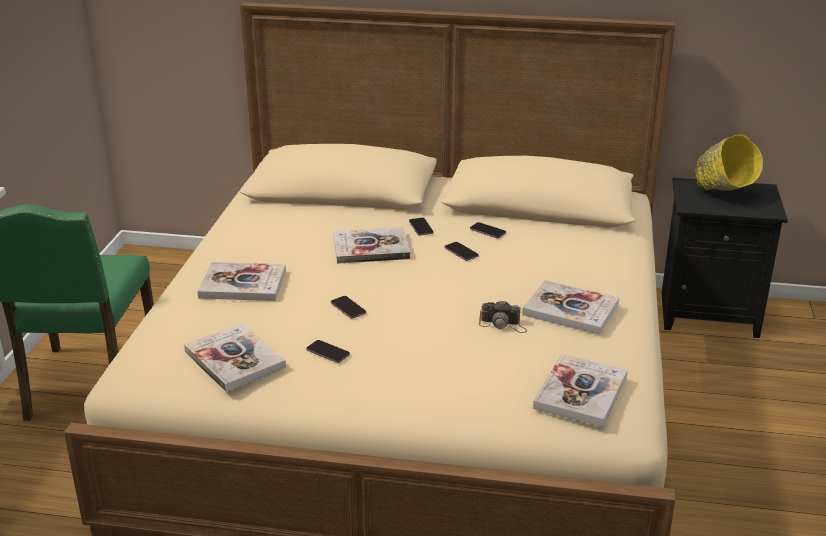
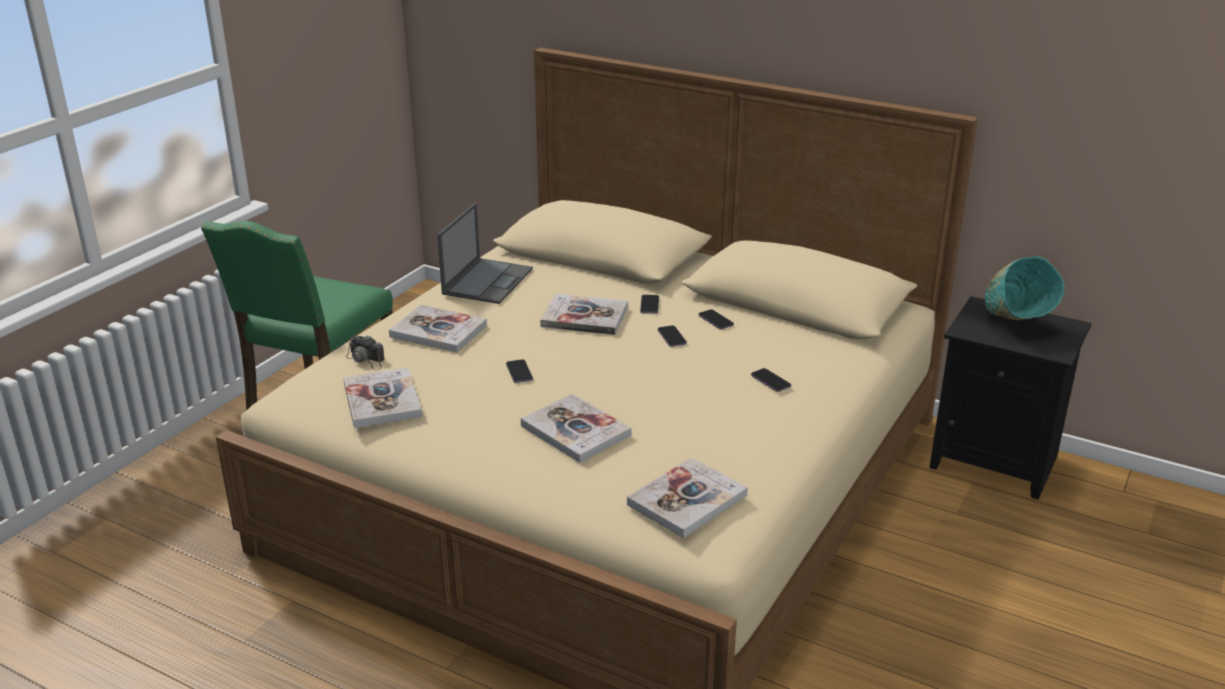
camera: 20 degrees right, 0 degrees up
phone [306,340,350,363] -> phone moved to [751,368,791,392]
camera [479,300,527,333] -> camera moved to [346,335,385,370]
book [522,280,619,335] -> book moved to [521,394,631,463]
yellow bowl [695,134,763,191] -> turquoise bowl [985,256,1064,320]
none -> laptop [437,203,533,304]

